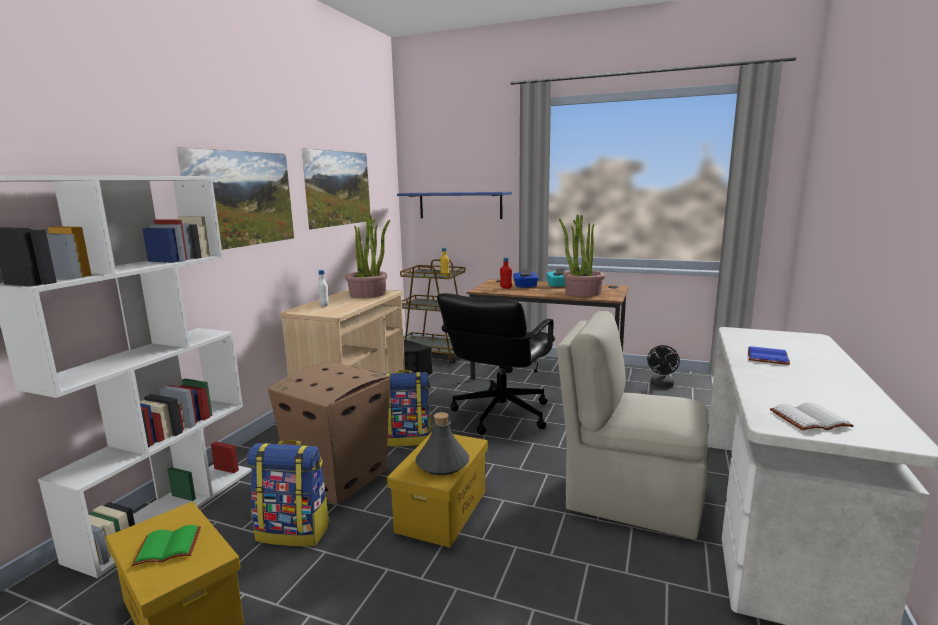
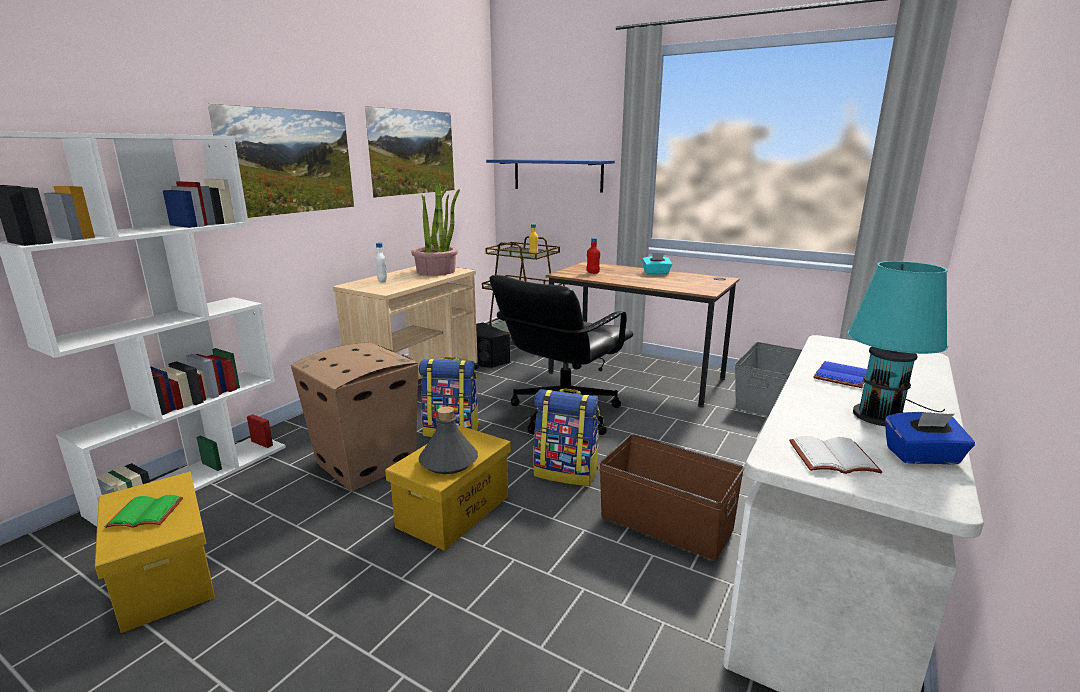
camera: 10 degrees right, 5 degrees up
backpack [247,440,330,546] -> backpack moved to [533,388,600,486]
blue tissue box [513,269,539,288] -> blue tissue box moved to [885,412,975,464]
beige chair [556,311,708,540] -> brown storage box [599,434,744,561]
potted plant [559,214,605,297] -> none
black fan [647,345,680,388] -> grey storage box [735,342,802,416]
none -> turquoise table lamp [848,261,948,426]

